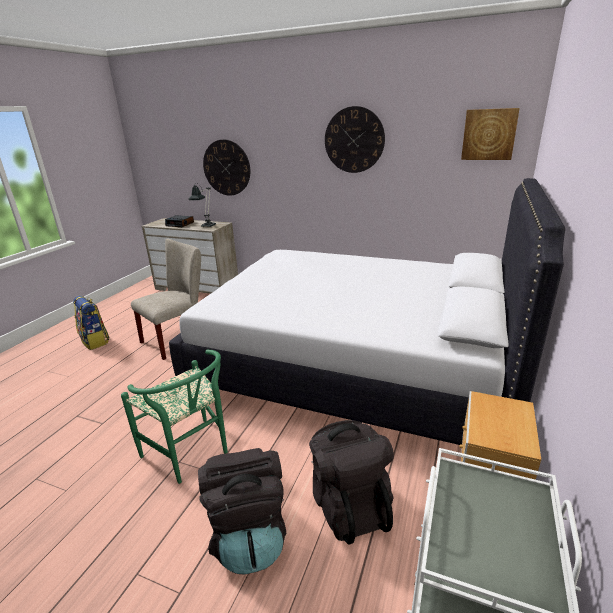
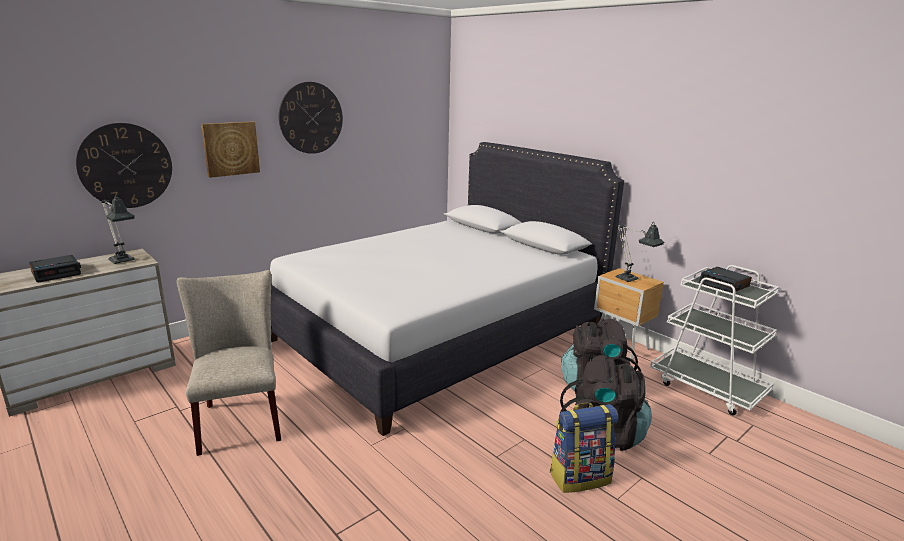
camera: 65 degrees left, 5 degrees down
backpack [73,296,110,350] -> backpack moved to [550,403,618,493]
green chair [121,349,228,484] -> none
picture [461,108,520,160] -> picture moved to [201,121,260,178]
none -> table lamp [615,224,664,282]
none -> alarm clock [699,267,752,293]

